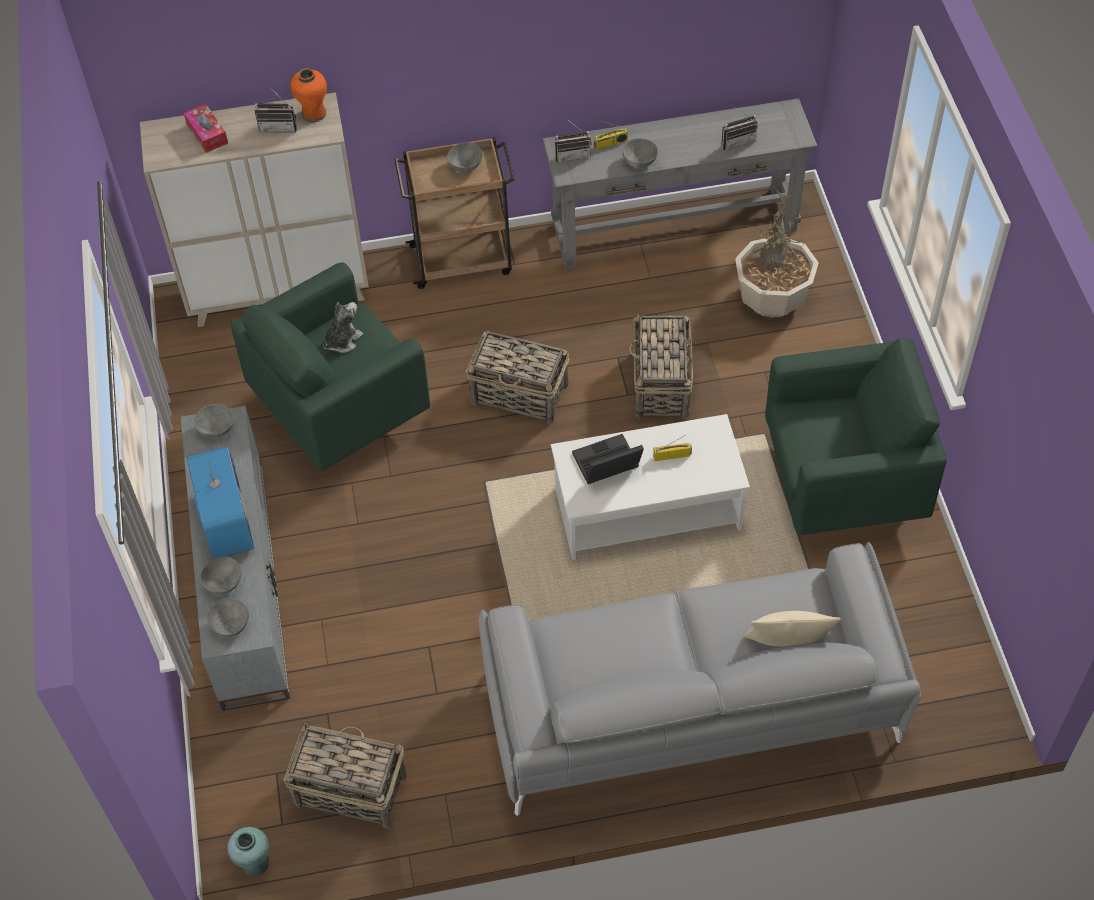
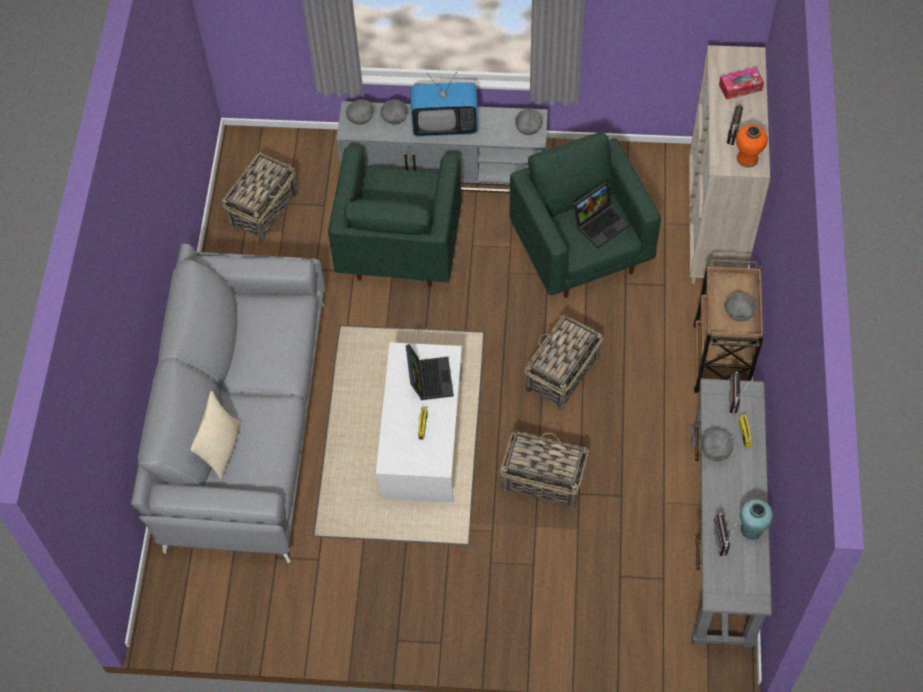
camera: 105 degrees right, 5 degrees up
turquoise vase [227,827,270,876] -> turquoise vase moved to [740,499,773,540]
plush toy [323,302,363,353] -> laptop [573,182,630,248]
potted plant [735,188,819,318] -> none
green armchair [765,338,947,535] -> green armchair moved to [328,146,462,287]

